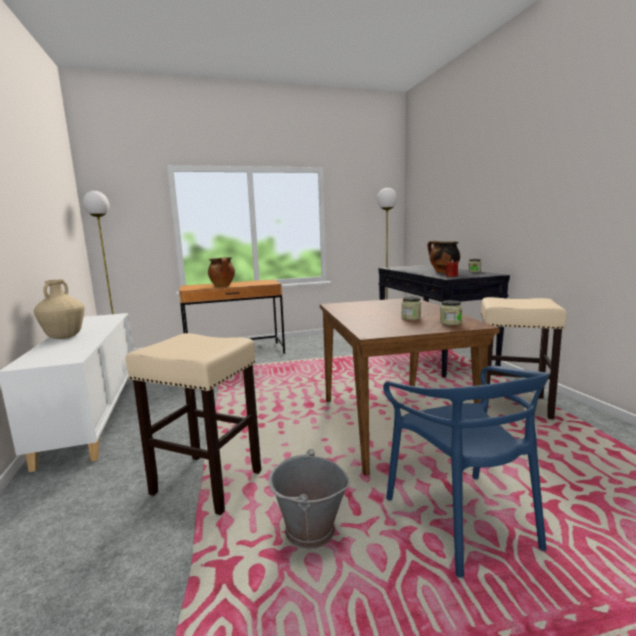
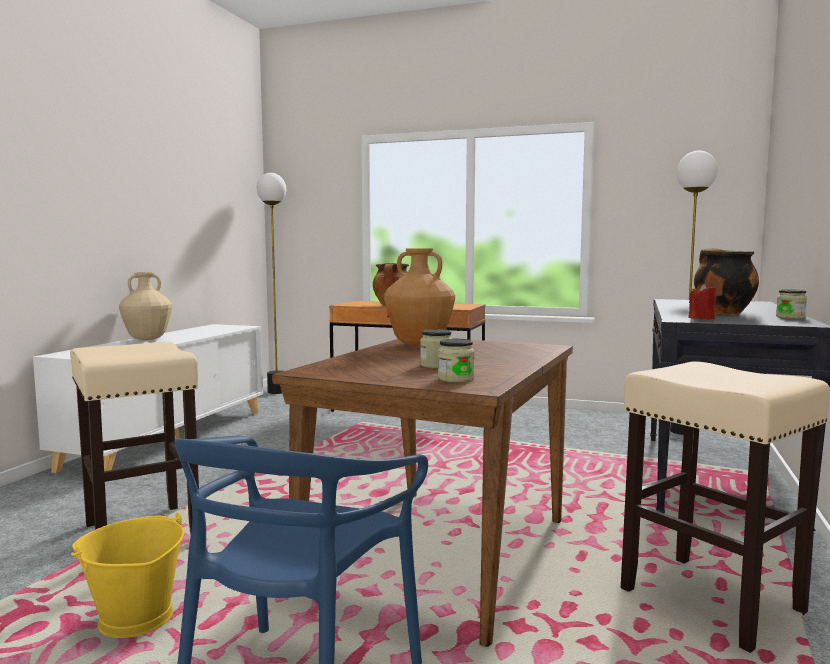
camera: 35 degrees right, 5 degrees down
grey bucket [268,449,350,549] -> yellow bucket [71,513,184,638]
none -> brown vase [384,249,455,346]

